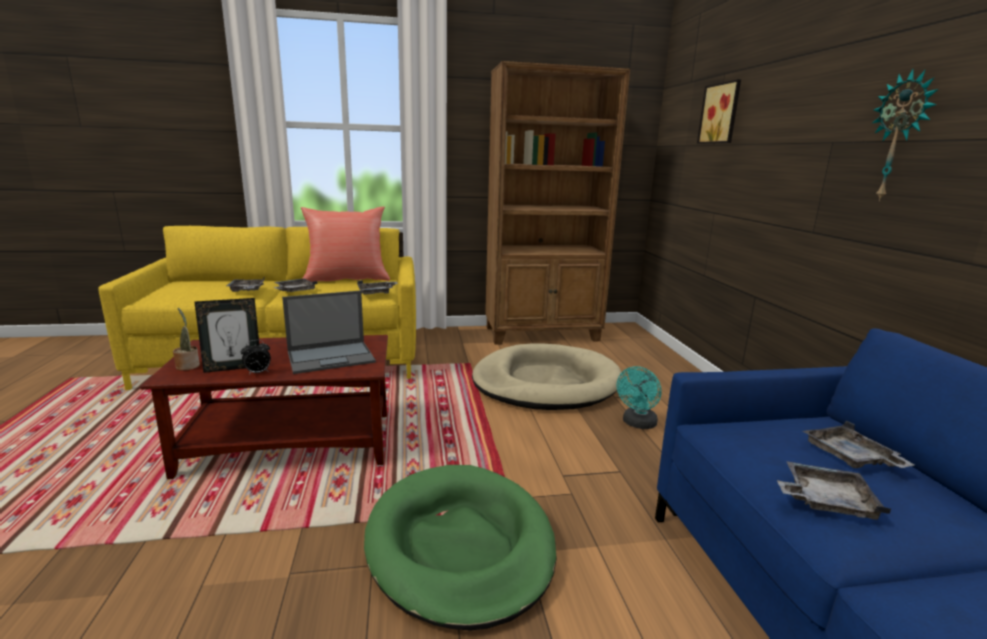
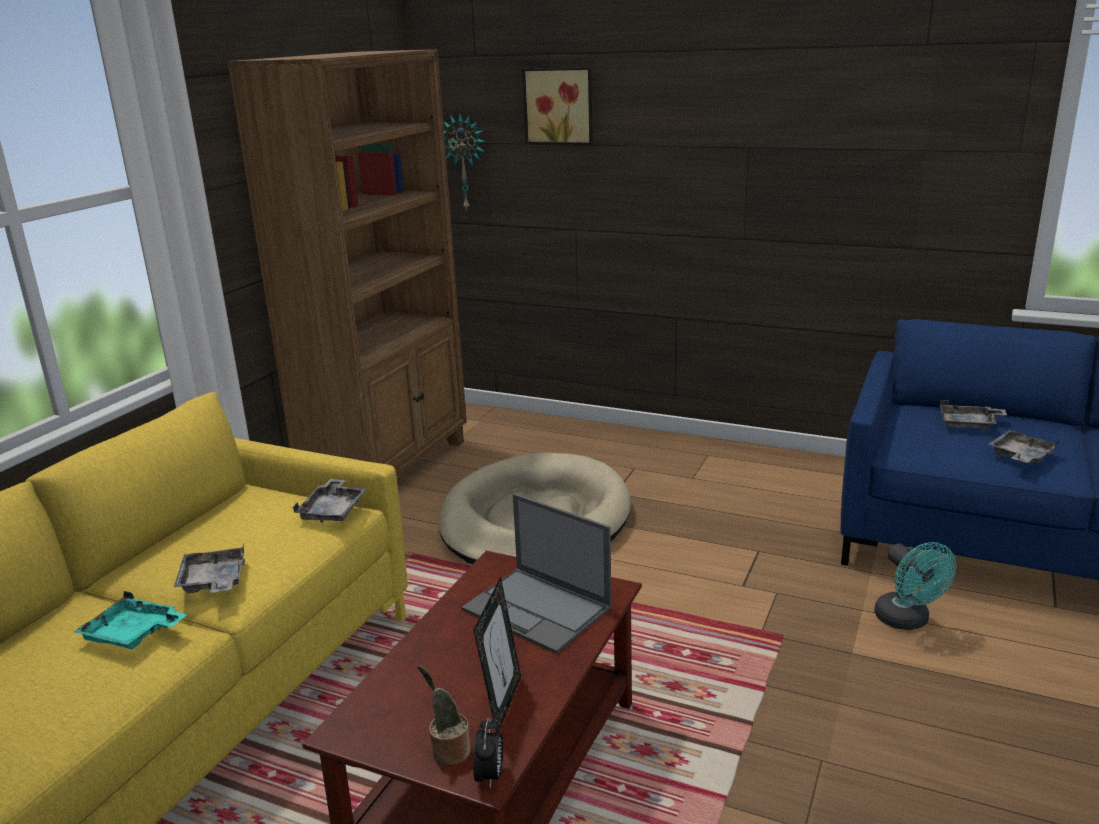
camera: 55 degrees left, 5 degrees up
grey tray [226,277,265,292] -> turquoise tray [74,591,187,649]
alarm clock [241,340,271,375] -> alarm clock moved to [473,718,503,789]
laptop [282,290,376,374] -> laptop turned 120 degrees clockwise [462,493,612,654]
red pillow [301,206,390,282] -> none
green dog bed [364,465,557,631] -> none
turquoise fan [617,366,662,429] -> turquoise fan moved to [875,542,956,630]
wall clock [873,69,938,201] -> wall clock moved to [443,114,486,212]

